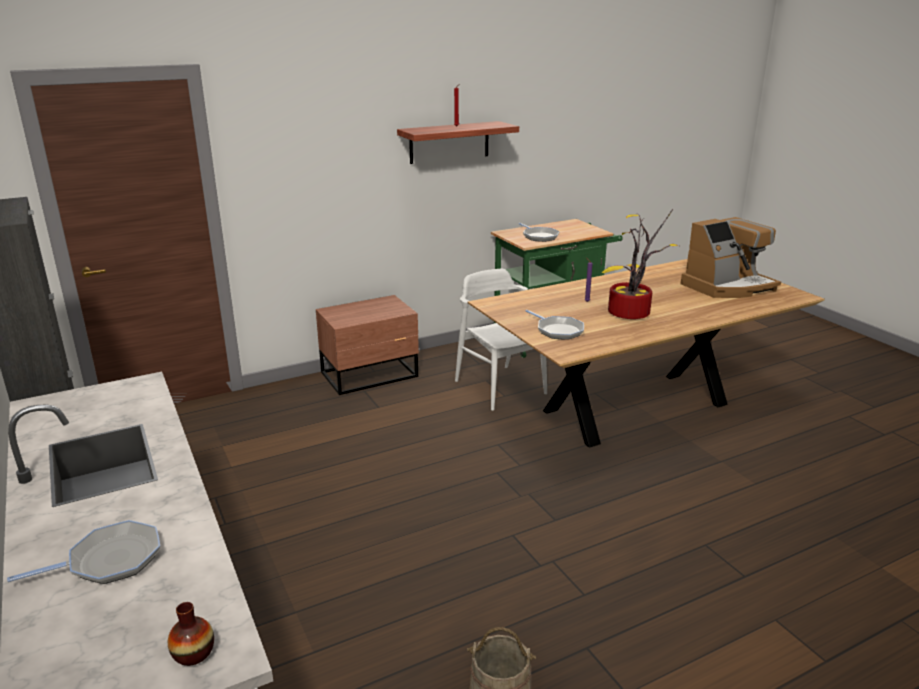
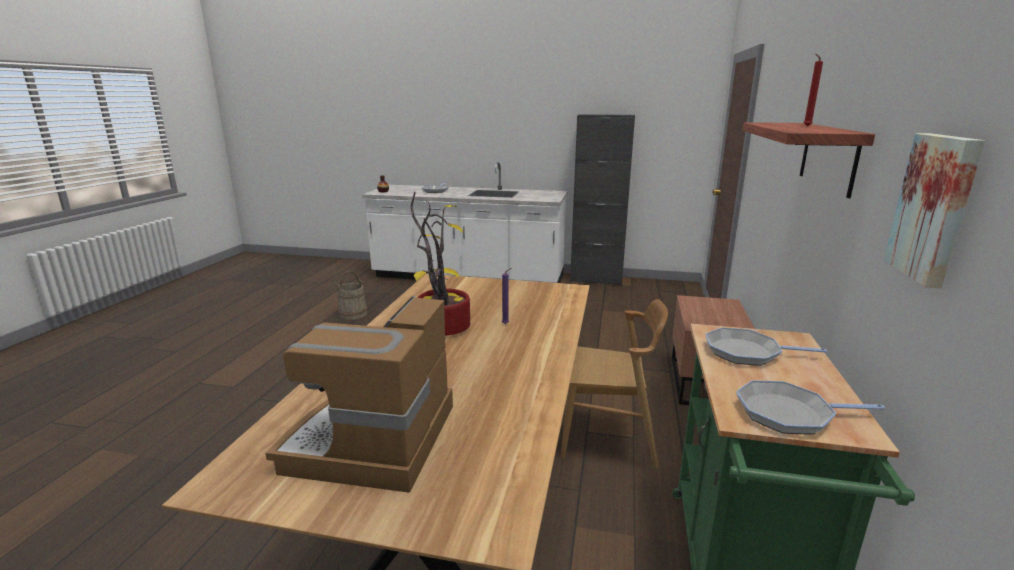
camera: 130 degrees right, 5 degrees down
white chair [455,269,547,411] -> brown chair [561,299,668,468]
frying pan [526,310,584,340] -> frying pan moved to [736,380,885,434]
none -> picture [884,133,985,288]

